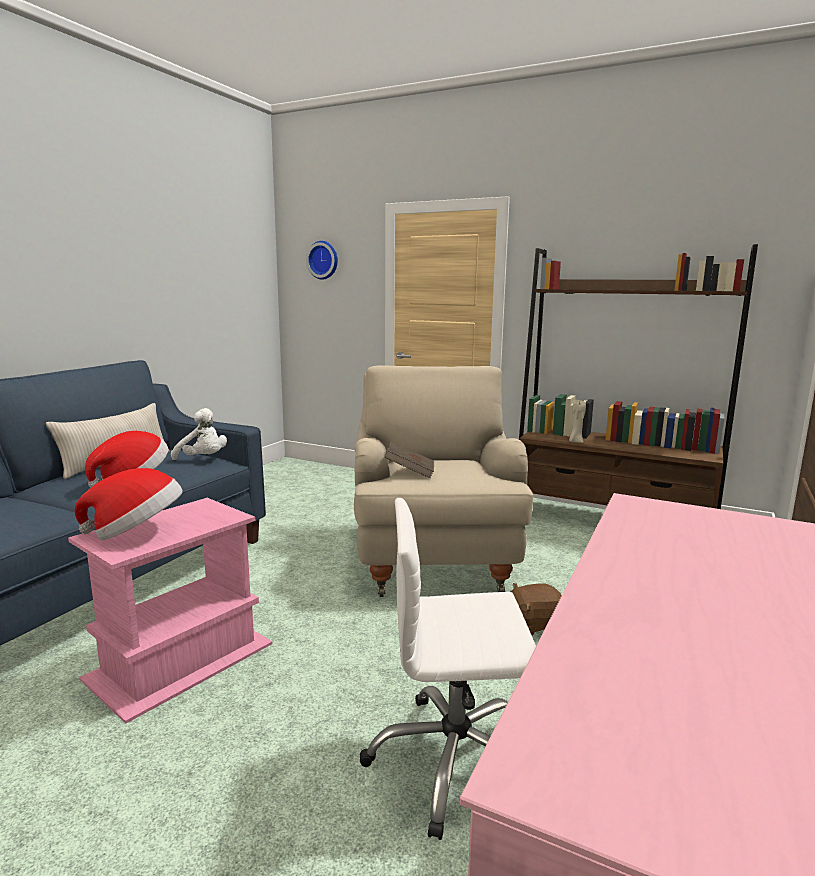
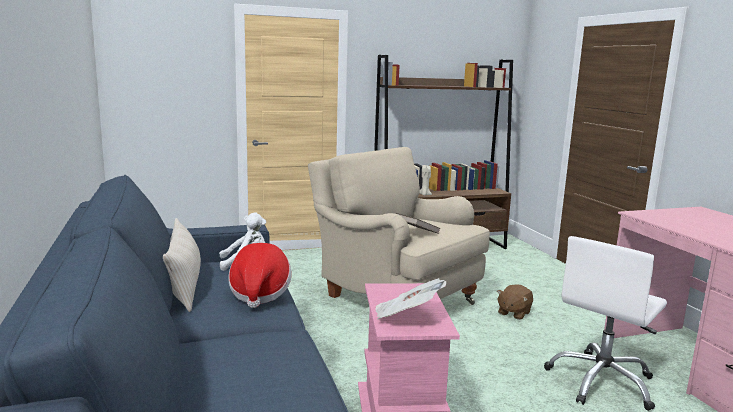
camera: 45 degrees left, 0 degrees up
hat [75,468,183,540] -> newspaper [375,278,446,320]
wall clock [306,241,338,280] -> none

